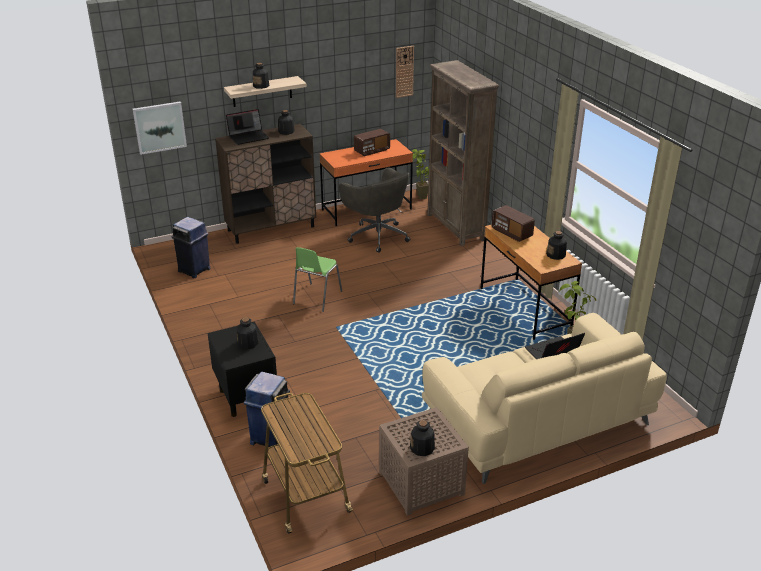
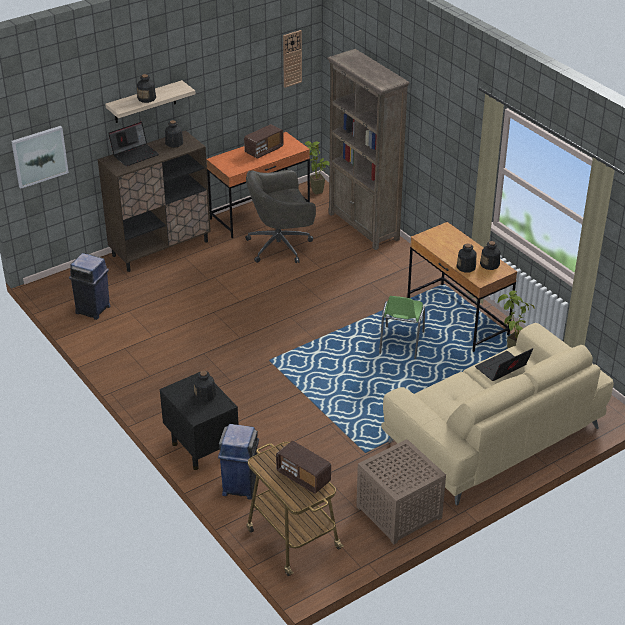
camera: 10 degrees left, 5 degrees up
green chair [293,247,342,312] -> green chair moved to [379,296,425,359]
grey office chair [339,168,410,253] -> grey office chair turned 120 degrees clockwise [245,170,316,263]
bottle [410,420,435,456] -> bottle moved to [456,244,477,273]
radio [491,205,535,242] -> radio moved to [276,441,331,494]

